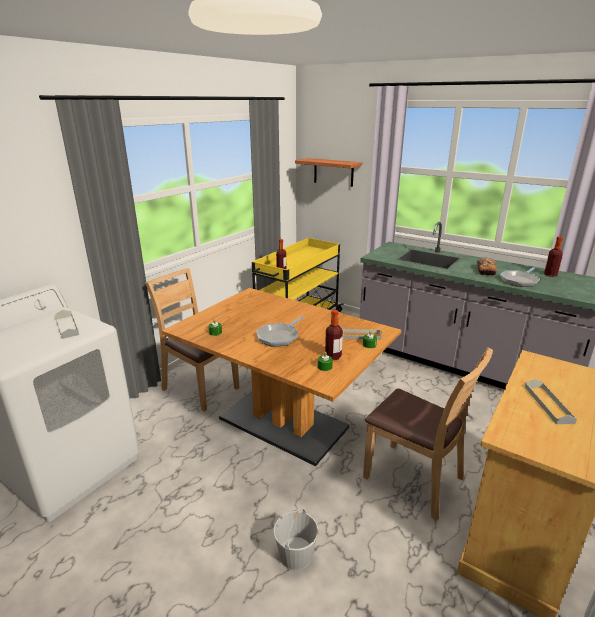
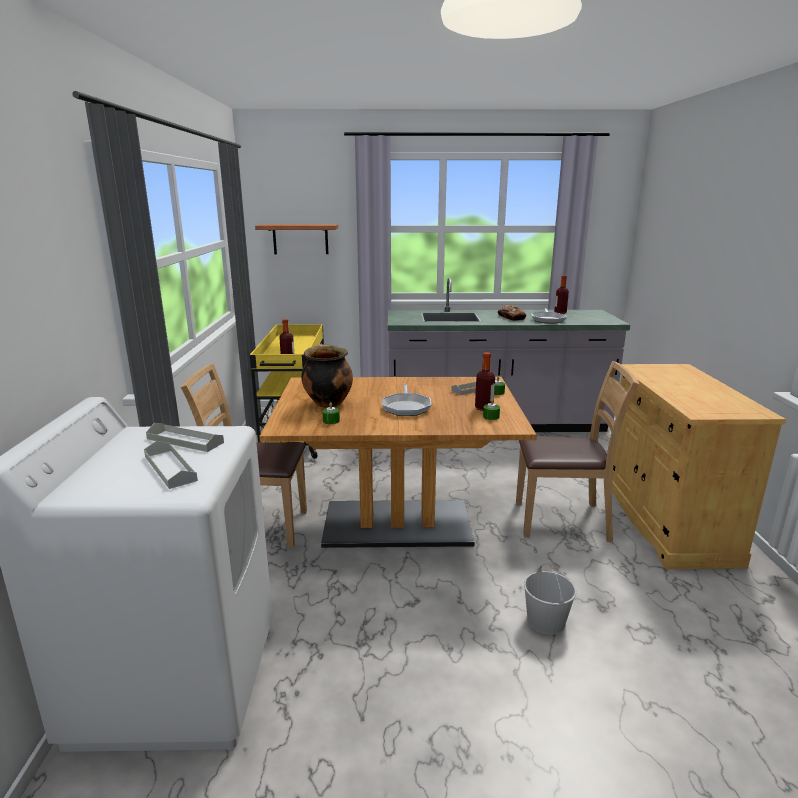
camera: 35 degrees left, 5 degrees down
grey tray [525,379,577,424] -> grey tray moved to [144,441,198,489]
none -> cooking pot [301,344,353,408]

